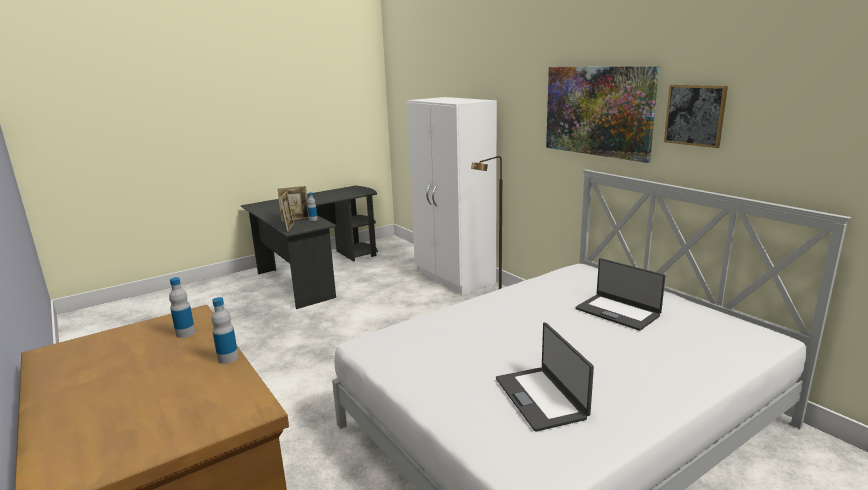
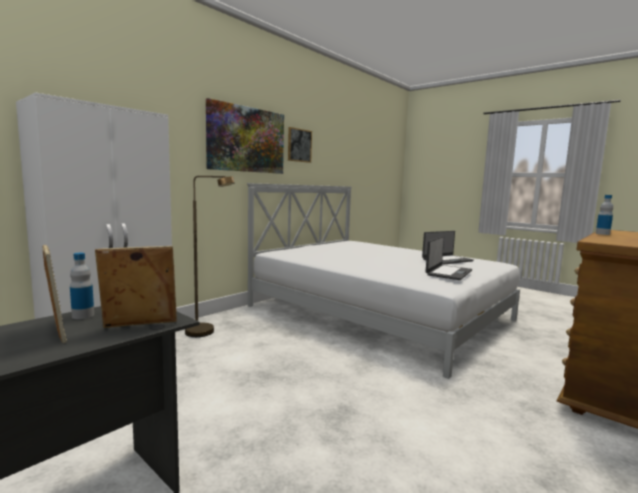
camera: 105 degrees left, 10 degrees down
bottle [169,277,195,338] -> none
laptop [575,258,666,331] -> laptop moved to [425,236,472,280]

